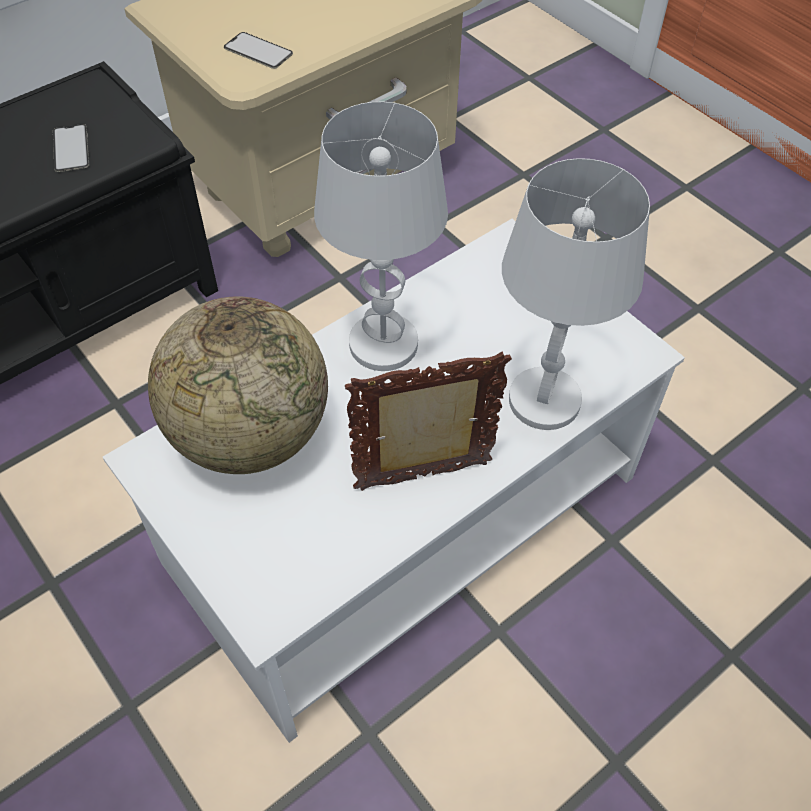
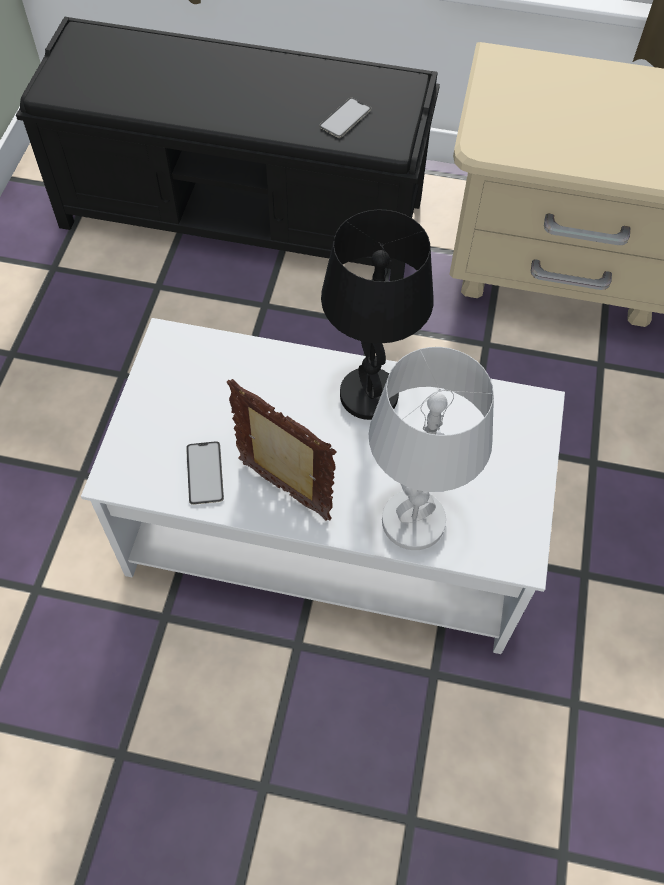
camera: 50 degrees right, 5 degrees up
globe [148,296,328,474] -> none
phone [224,32,293,69] -> phone moved to [186,441,224,505]
white table lamp [314,102,448,371] -> black table lamp [321,209,433,420]

